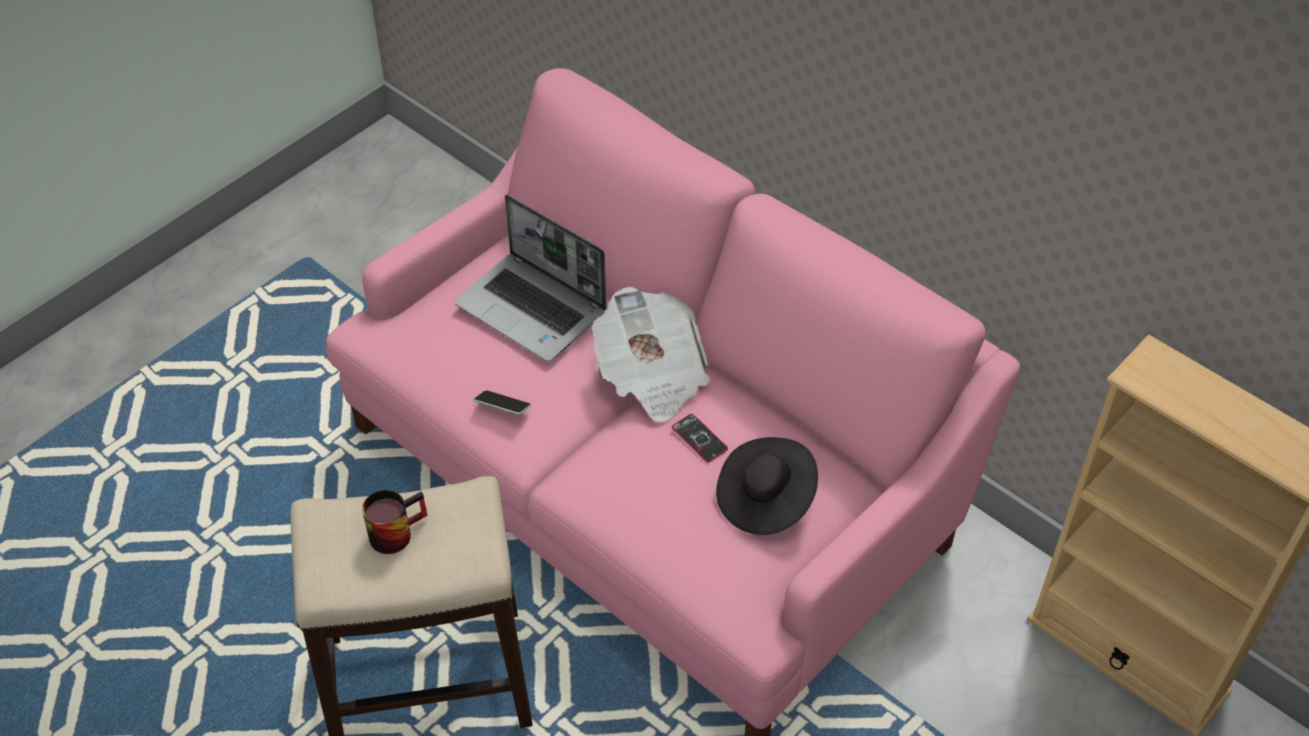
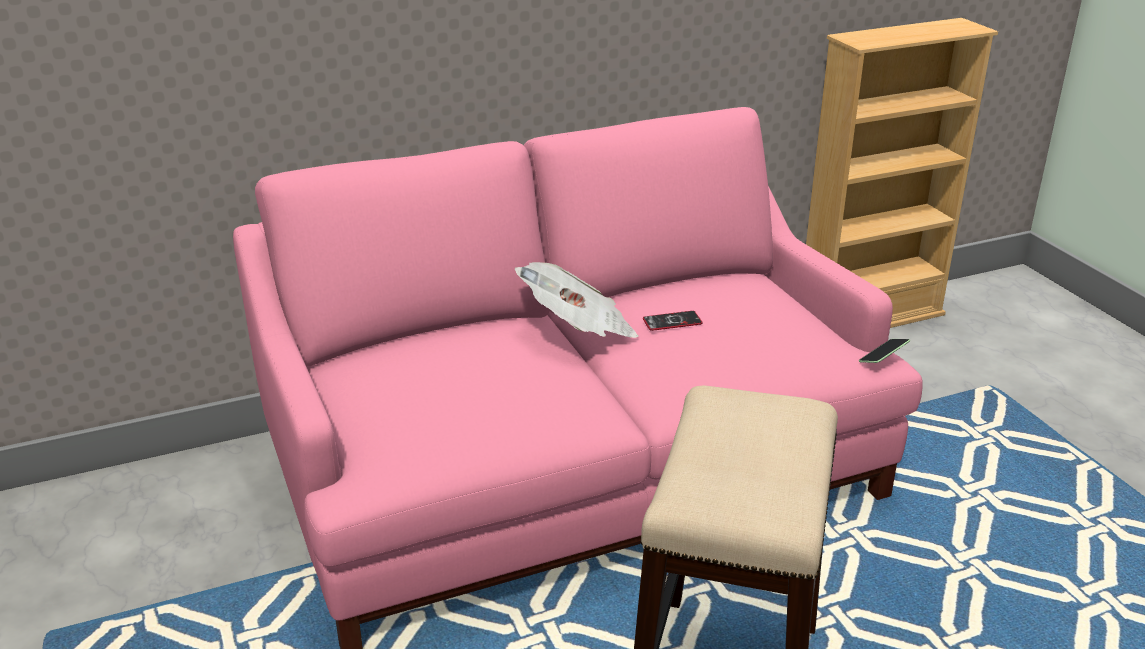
camera: 65 degrees left, 20 degrees down
mug [362,490,428,554] -> none
laptop [454,194,607,362] -> none
phone [473,390,531,414] -> phone moved to [859,339,910,363]
black hat [716,437,818,535] -> none

